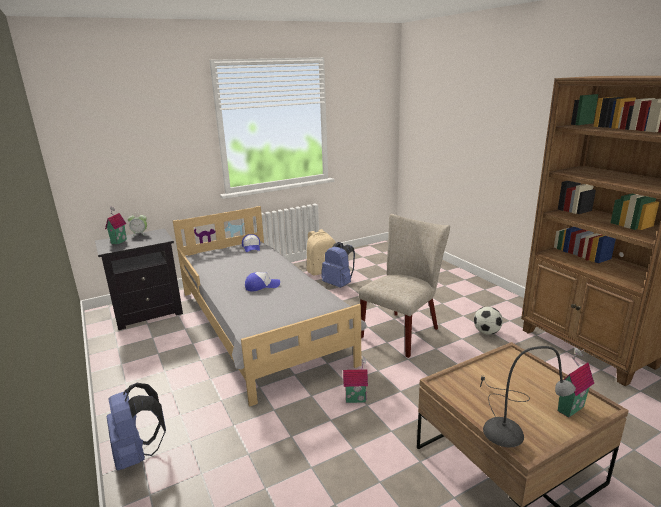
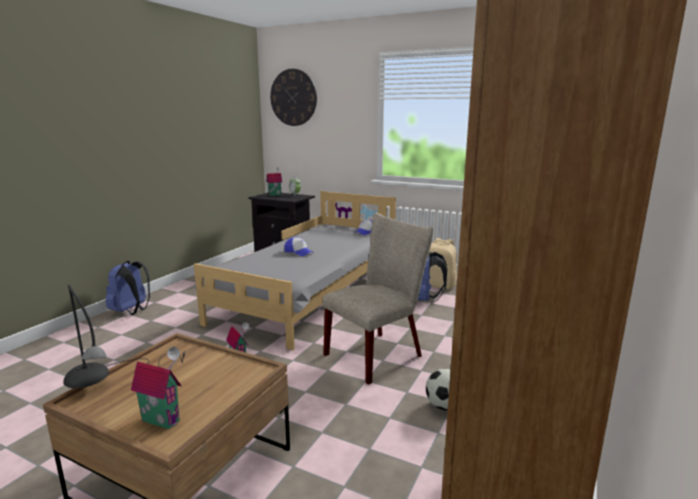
camera: 55 degrees right, 5 degrees down
beige chair [359,214,450,358] -> beige chair turned 45 degrees counterclockwise [323,213,434,385]
none -> wall clock [270,69,317,126]

